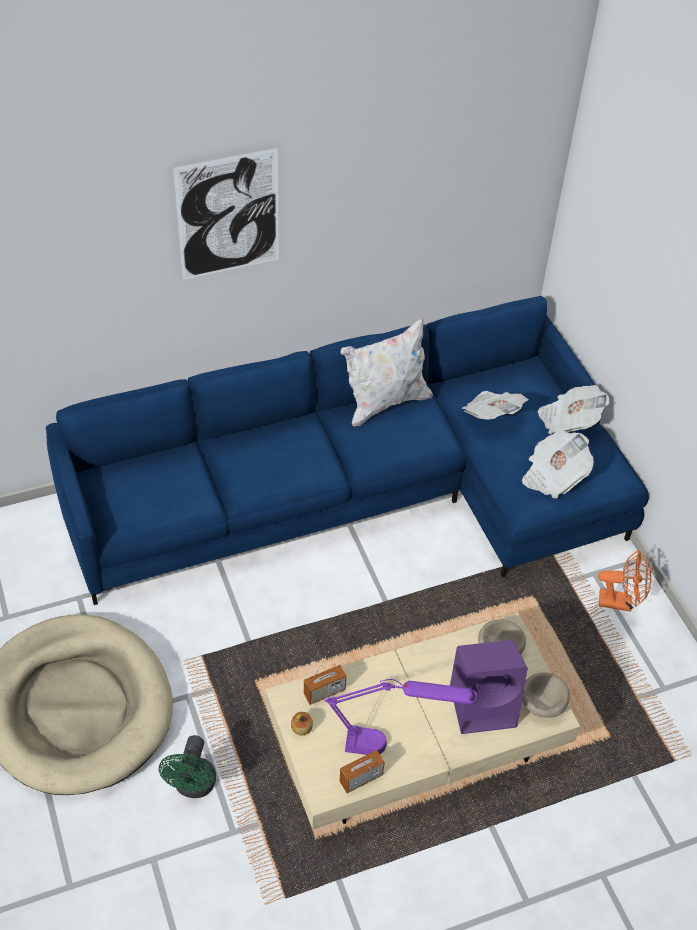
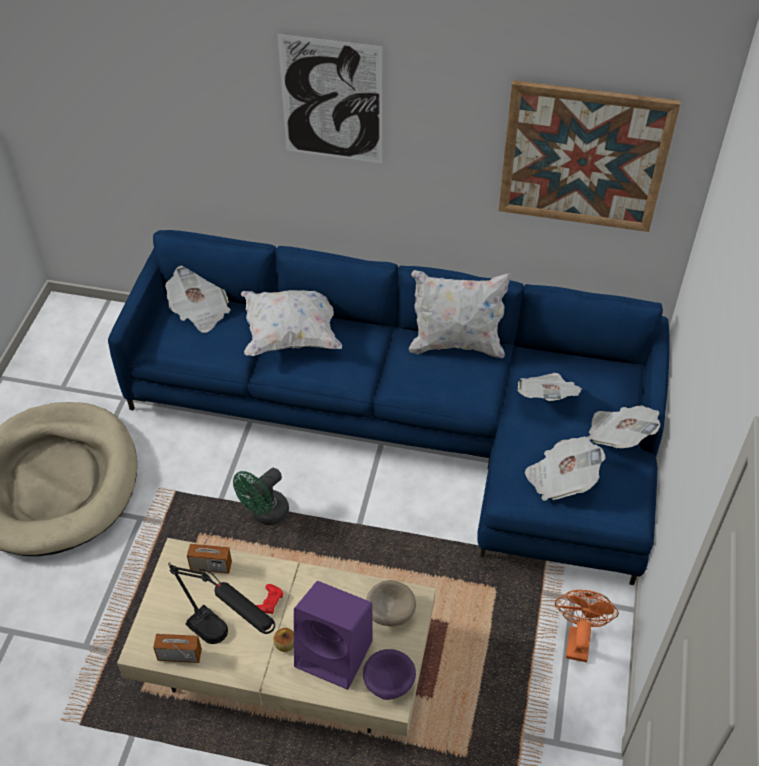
camera: 35 degrees right, 0 degrees up
green fan [159,735,216,798] -> green fan moved to [233,468,289,525]
apple [291,712,313,735] -> apple moved to [274,628,294,652]
purple table lamp [324,679,477,755] -> black table lamp [168,563,275,644]
beige bowl [522,672,570,718] -> purple bowl [363,649,416,700]
orange fan [598,550,652,612] -> orange fan turned 120 degrees counterclockwise [555,590,619,662]
none -> newspaper [165,266,231,333]
none -> white pillow [241,290,342,356]
none -> red game controller [256,584,283,614]
none -> picture [498,80,681,232]

